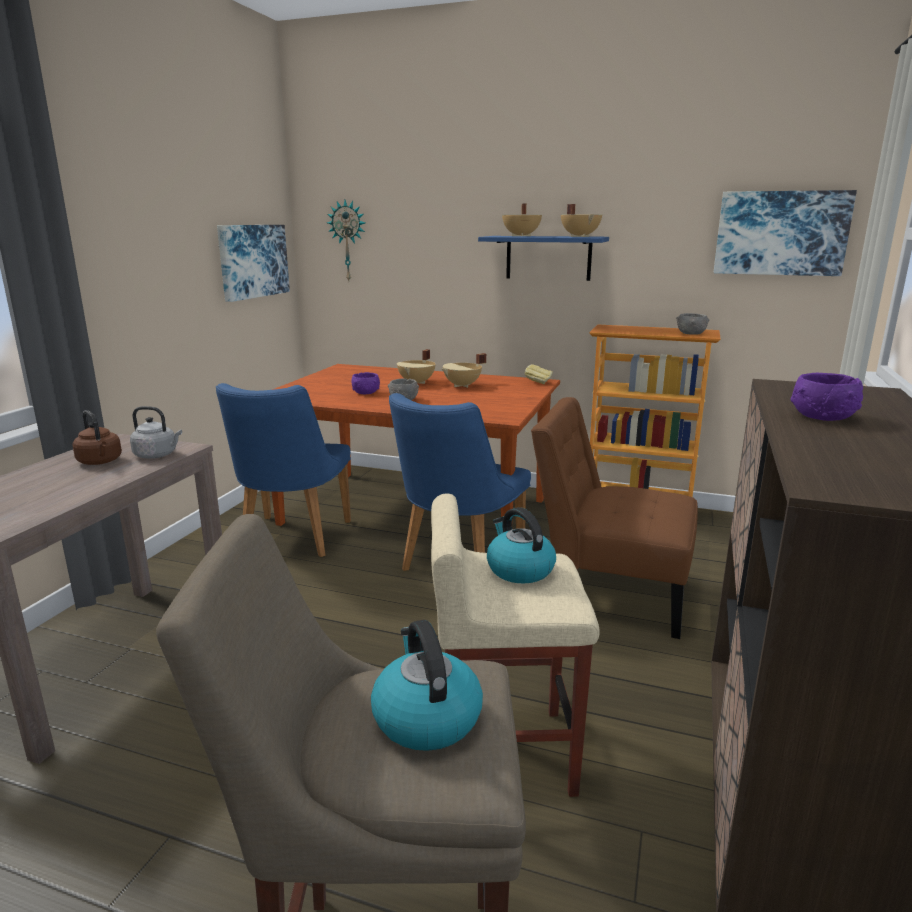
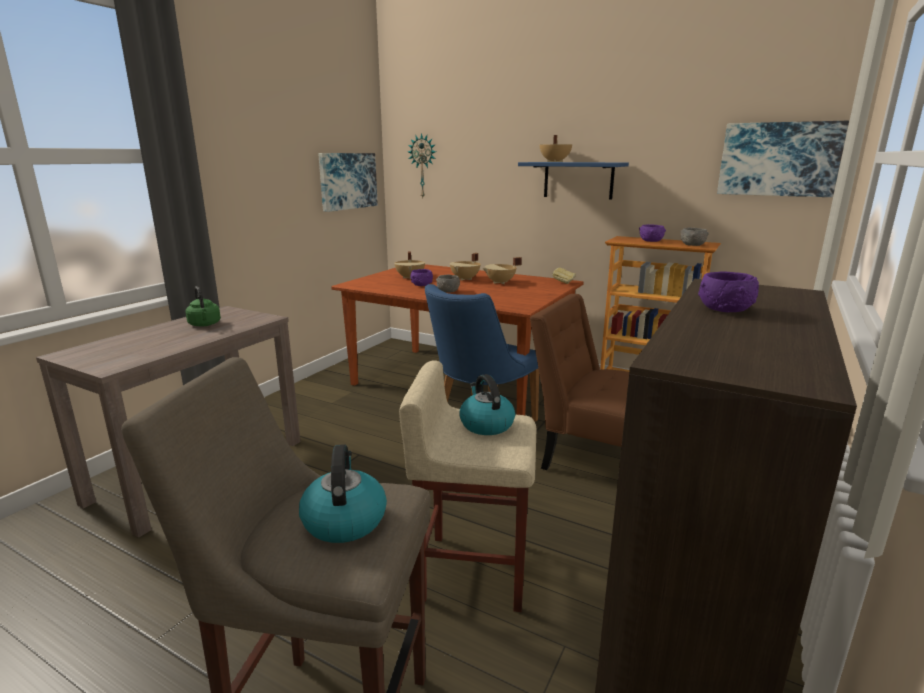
camera: 10 degrees right, 0 degrees up
brown kettle [72,410,122,465] -> green kettle [186,286,221,327]
grey kettle [130,406,182,458] -> none
blue chair [216,383,351,557] -> none
beige cooking pot [561,204,603,237] -> beige cooking pot moved to [394,251,425,280]
none -> purple bowl [639,224,666,242]

